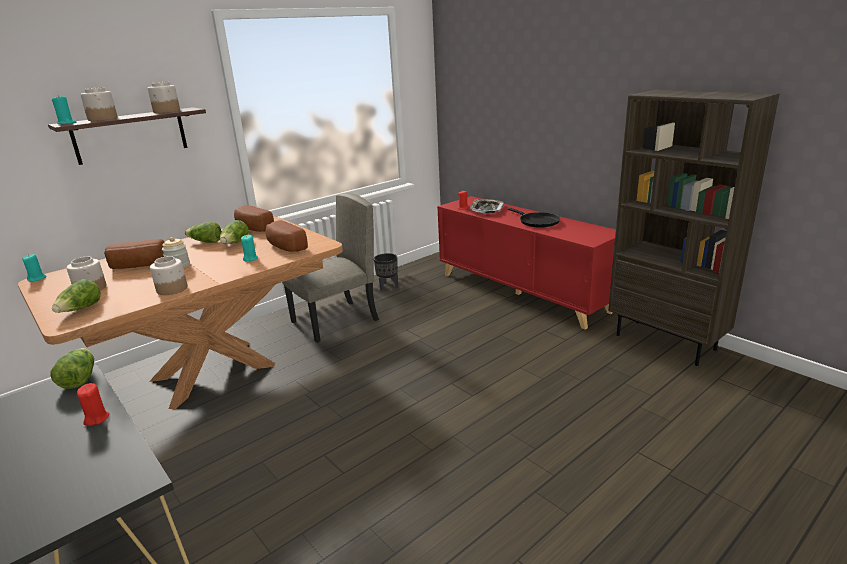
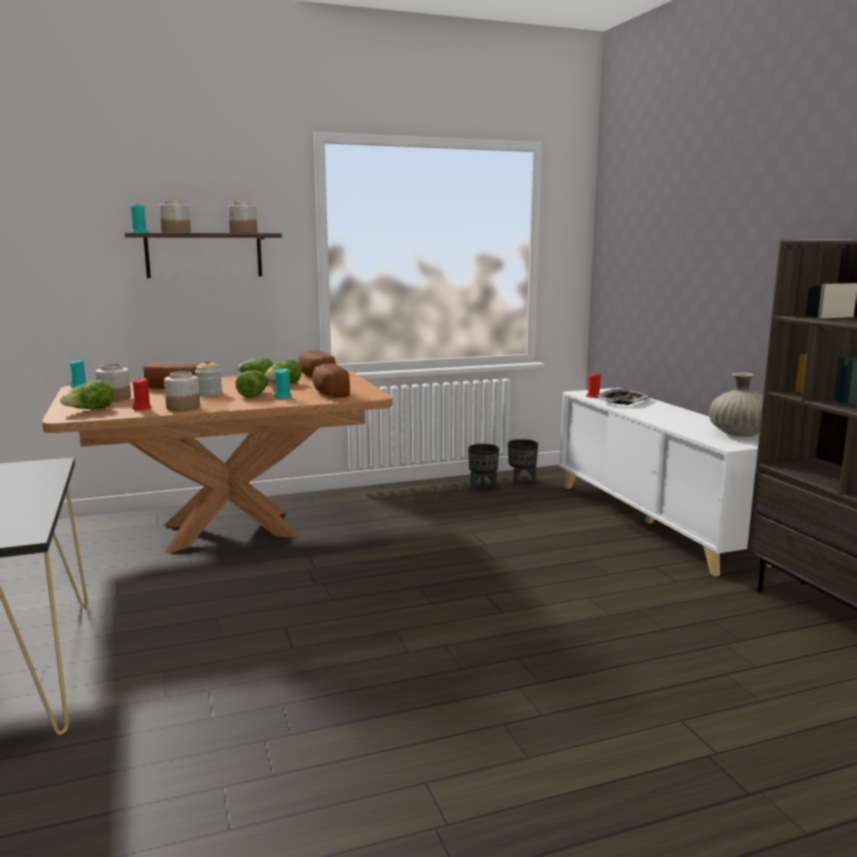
camera: 20 degrees right, 10 degrees down
lettuce [50,348,94,389] -> lettuce moved to [235,370,268,398]
red candle [77,383,109,426] -> red candle moved to [132,377,152,410]
beige chair [282,193,379,343] -> none
red cabinet [437,196,616,330] -> white cabinet [560,388,772,576]
black frying pan [508,208,560,228] -> none
none -> black planter [508,439,538,485]
none -> beige vase [709,372,763,437]

